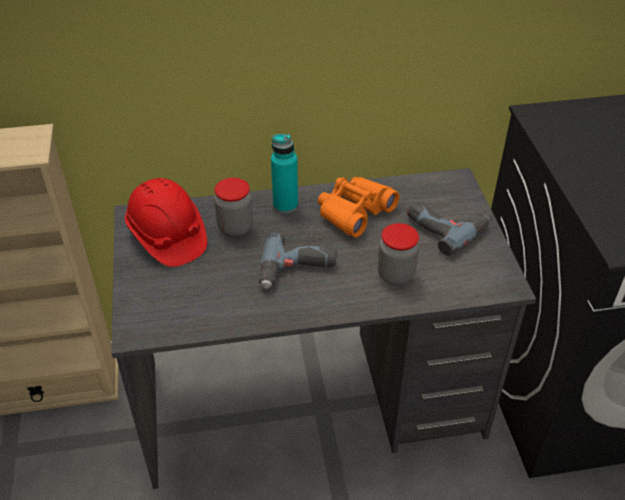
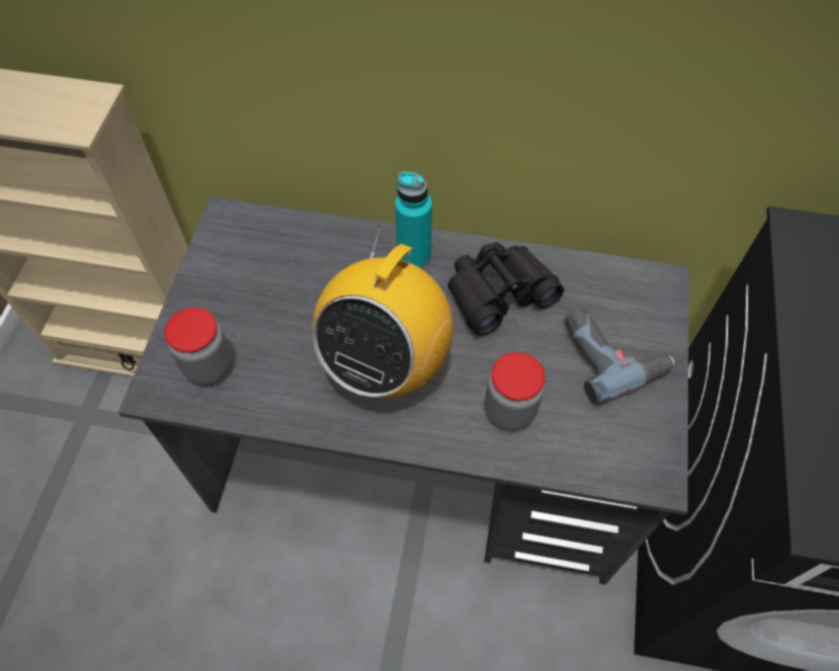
camera: 20 degrees right, 15 degrees up
red hard hat [125,178,207,267] -> none
jar [214,178,253,237] -> jar moved to [164,307,232,385]
power drill [259,232,337,289] -> radio [313,227,453,398]
orange binoculars [318,177,400,237] -> black binoculars [448,242,564,336]

